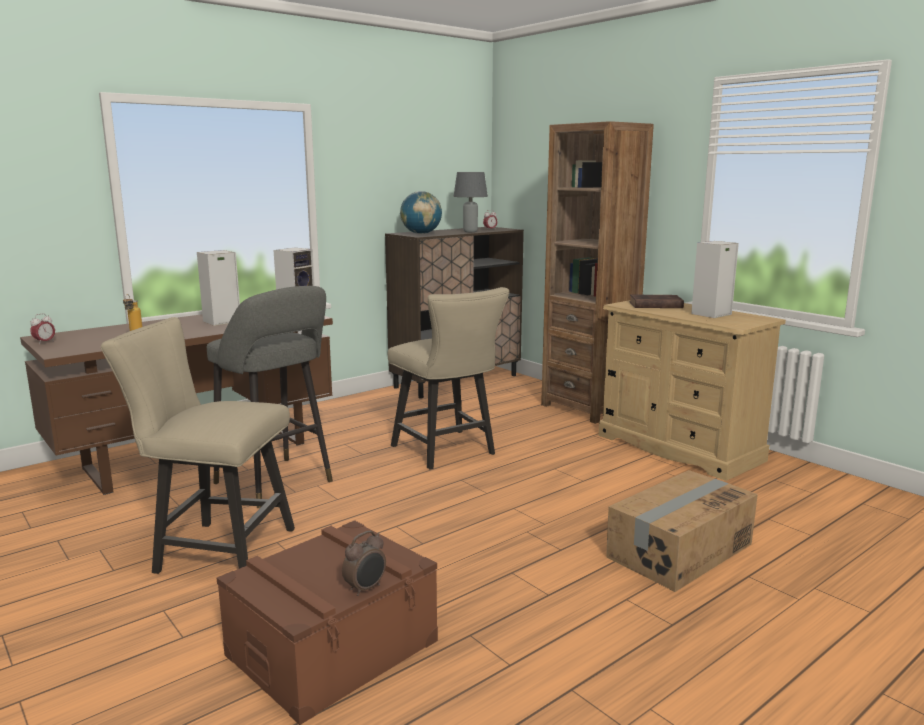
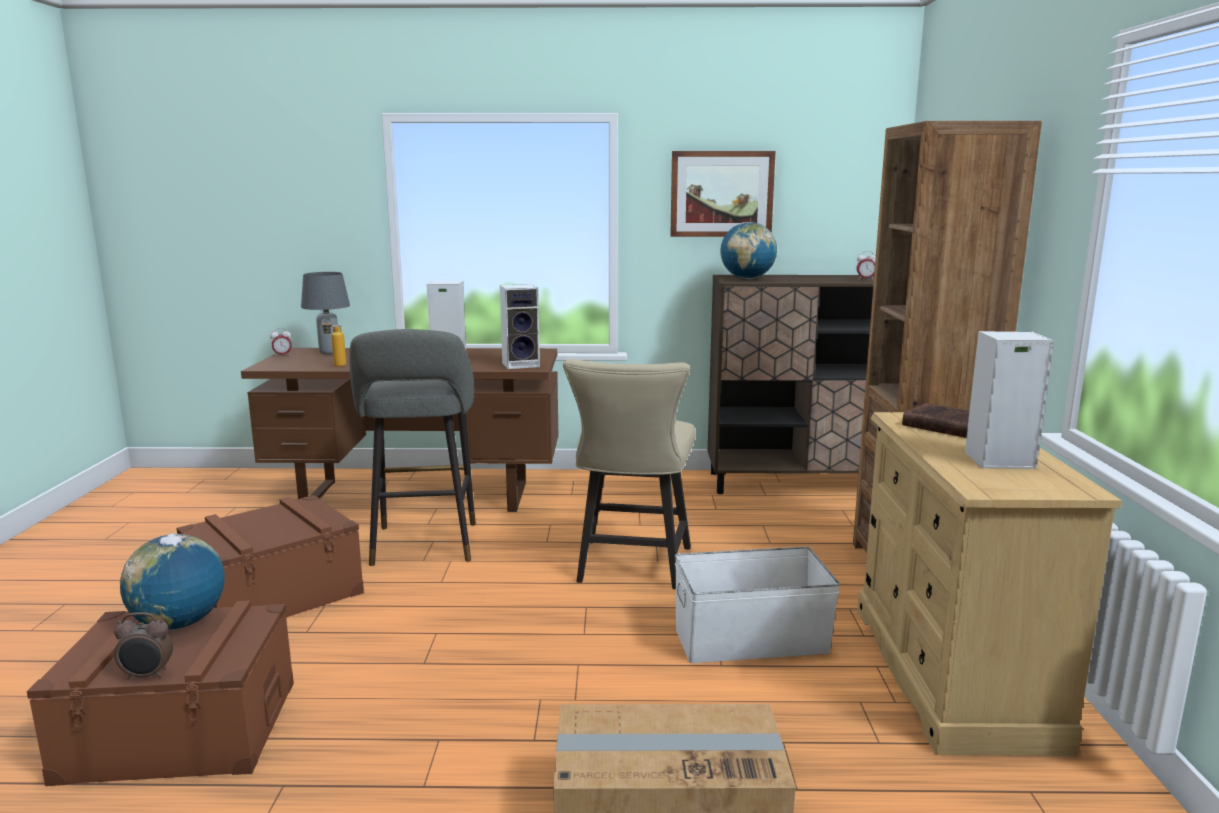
camera: 40 degrees right, 0 degrees up
beige chair [101,317,295,574] -> brown storage box [176,495,364,617]
grey table lamp [453,172,488,232] -> grey table lamp moved to [301,272,350,354]
none -> globe [120,533,225,630]
none -> picture [670,151,776,237]
none -> white storage box [675,547,840,663]

